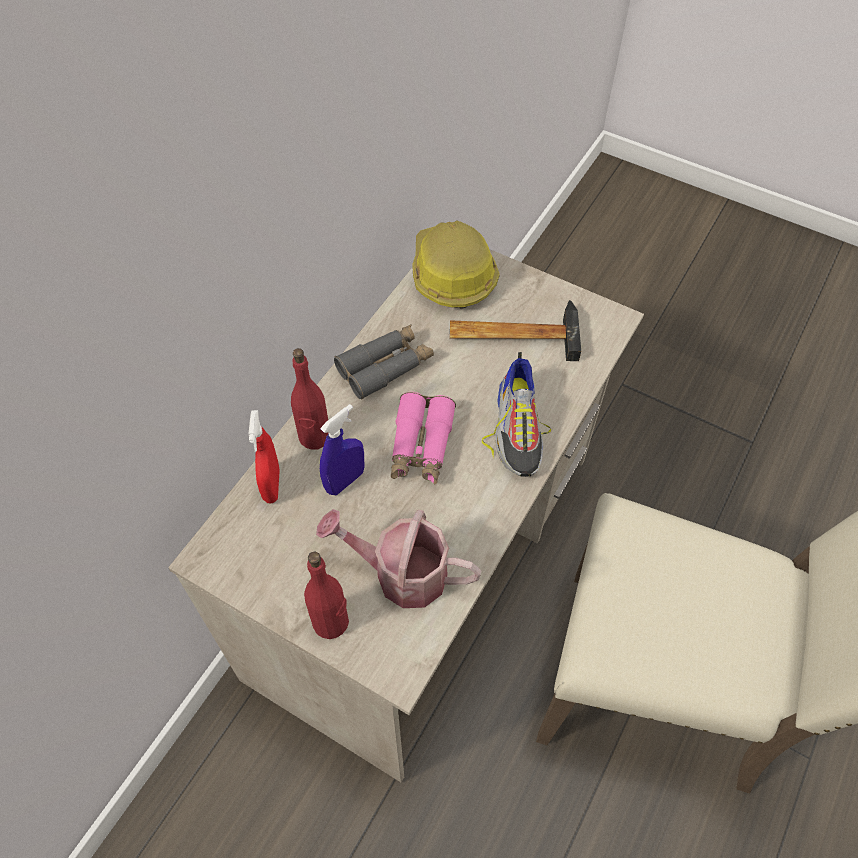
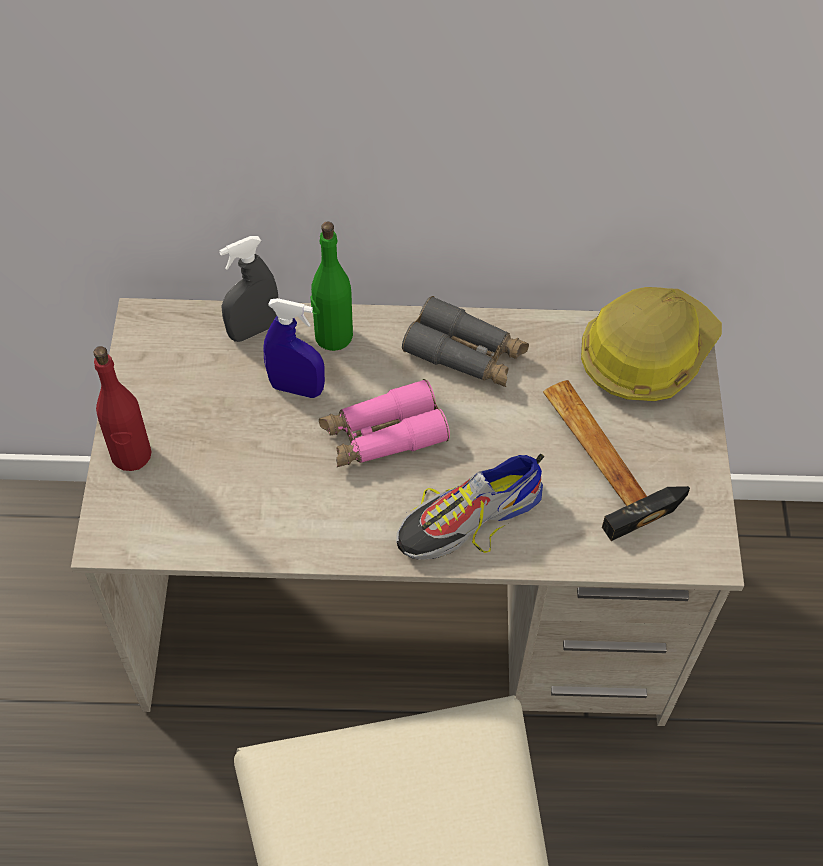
camera: 60 degrees right, 0 degrees up
red spray bottle [248,410,280,503] -> grey spray bottle [219,236,278,342]
red bottle [291,348,328,450] -> green bottle [310,222,353,351]
watering can [316,509,482,608] -> none

